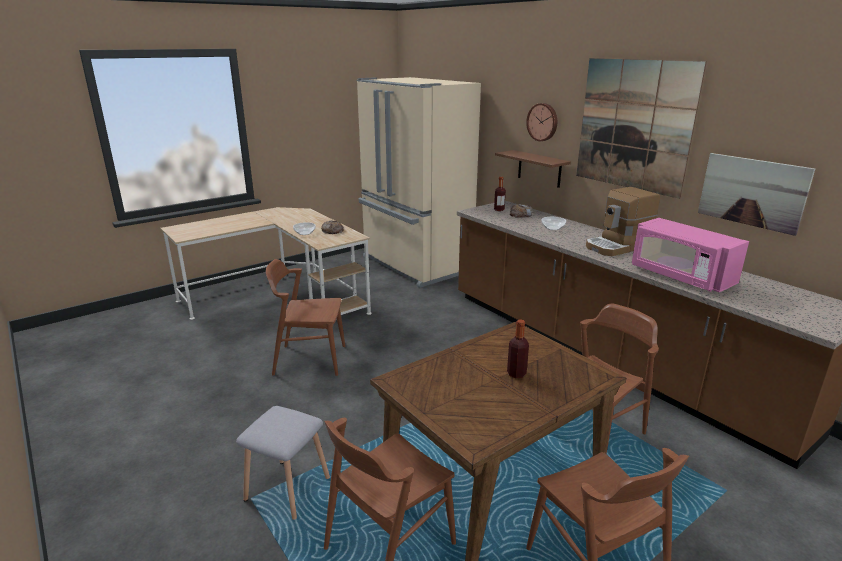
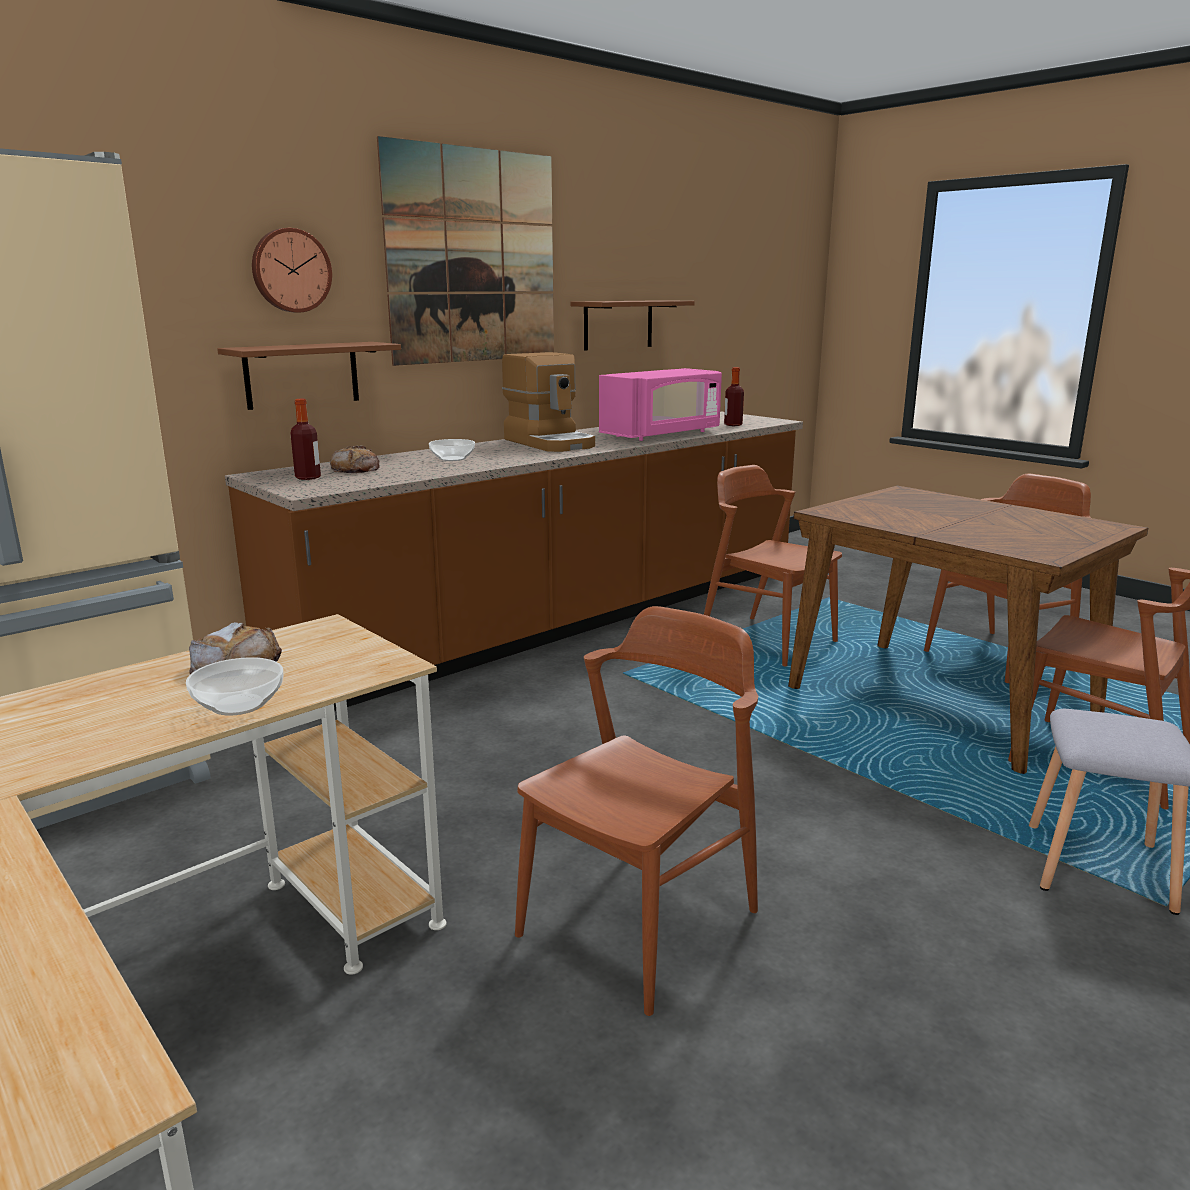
camera: 95 degrees left, 5 degrees down
brown chair [266,259,345,376] -> brown chair turned 135 degrees counterclockwise [515,606,758,1016]
bottle [507,319,529,378] -> bottle moved to [724,367,744,426]
picture [698,153,815,236] -> brown shelf [571,300,695,351]

